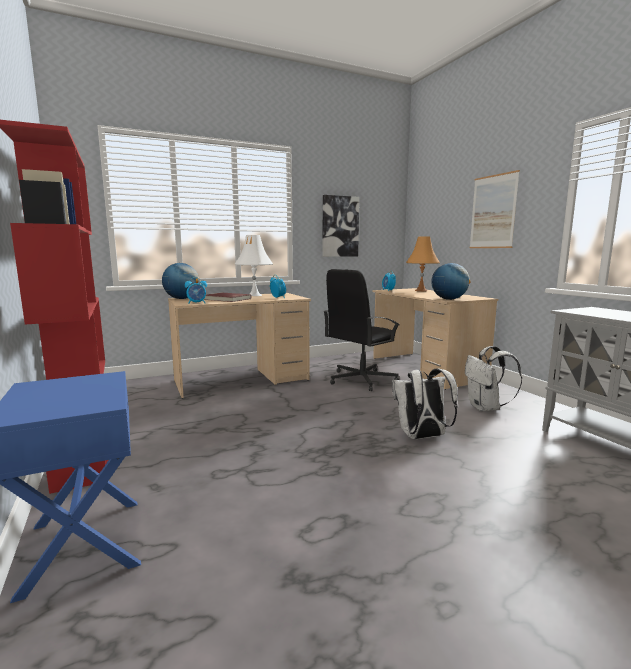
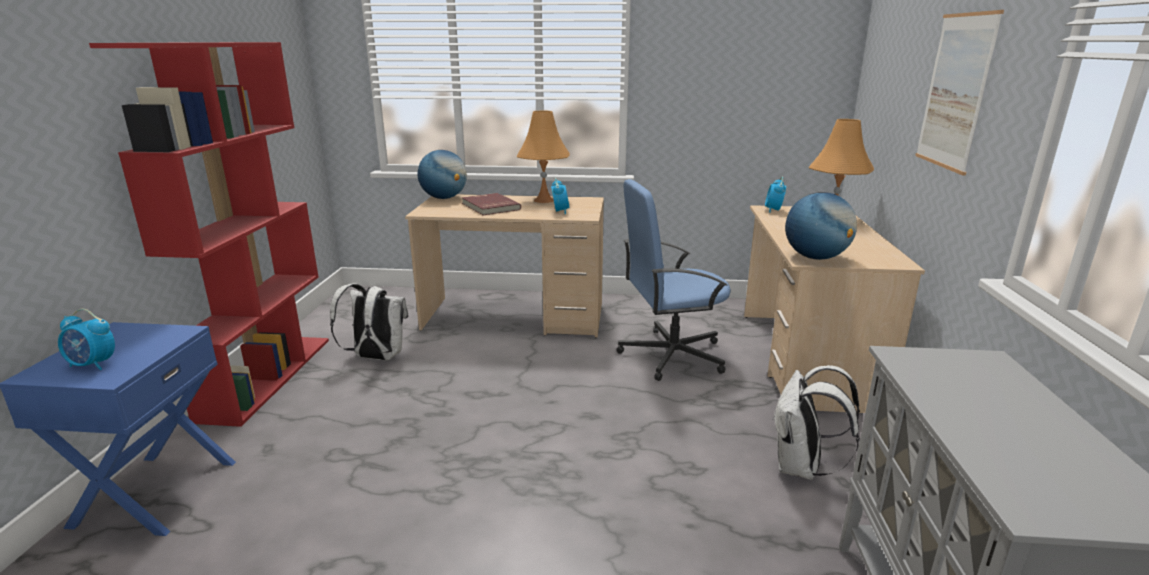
camera: 30 degrees right, 10 degrees up
alarm clock [185,277,207,304] -> alarm clock moved to [58,309,115,370]
white table lamp [235,235,273,296] -> orange table lamp [517,110,570,203]
picture [322,195,359,257] -> none
black office chair [323,269,400,391] -> blue office chair [617,179,731,381]
white backpack [392,368,458,439] -> white backpack moved to [330,283,408,360]

